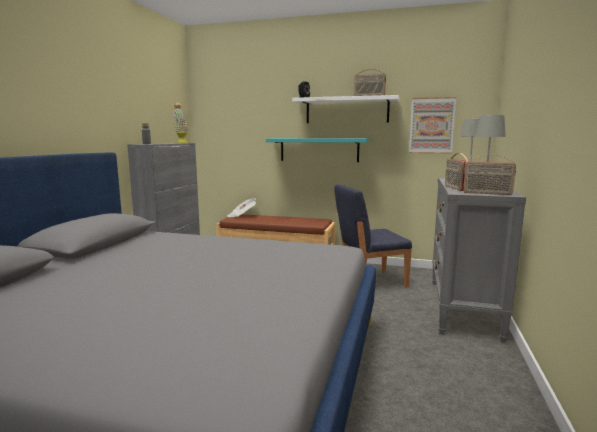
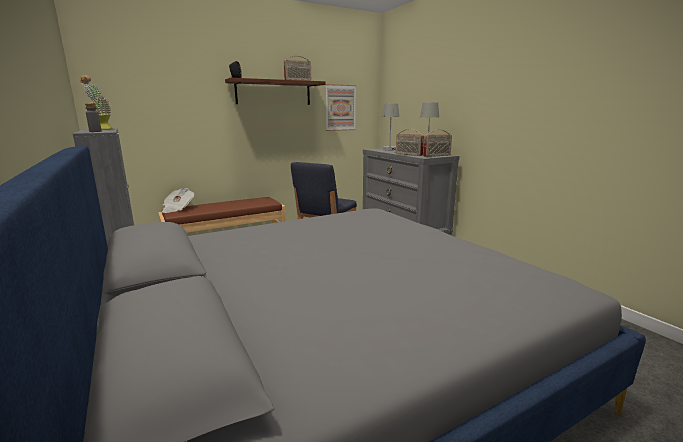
camera: 45 degrees left, 5 degrees up
turquoise shelf [266,138,368,162] -> none
white shelf [292,95,399,123] -> brown shelf [225,78,326,105]

